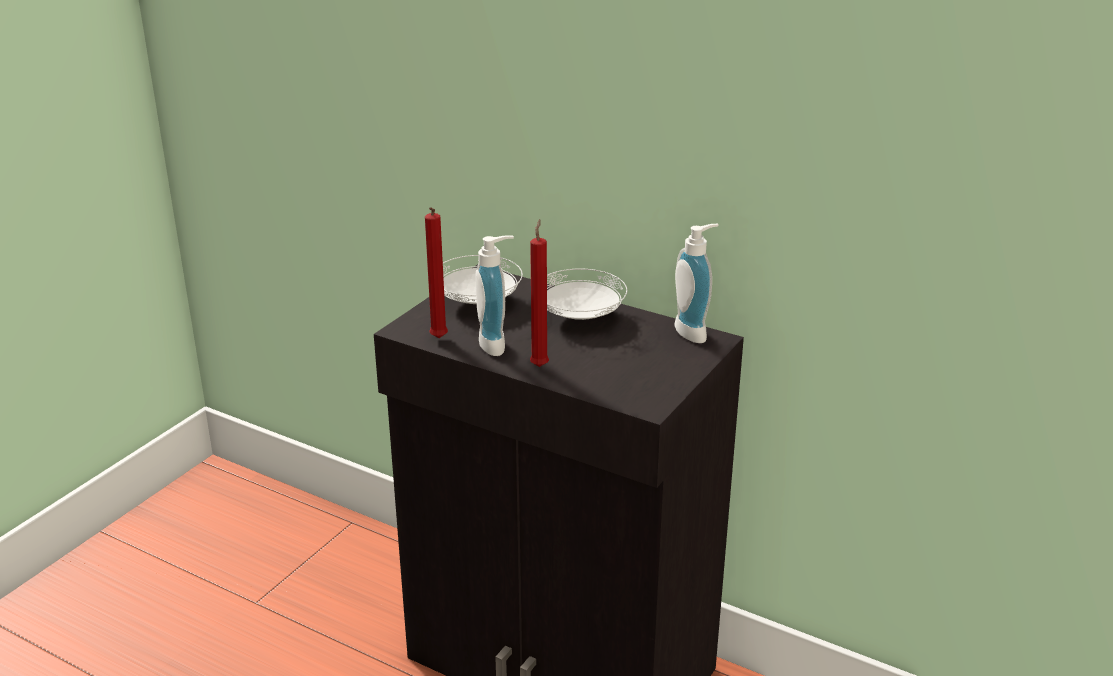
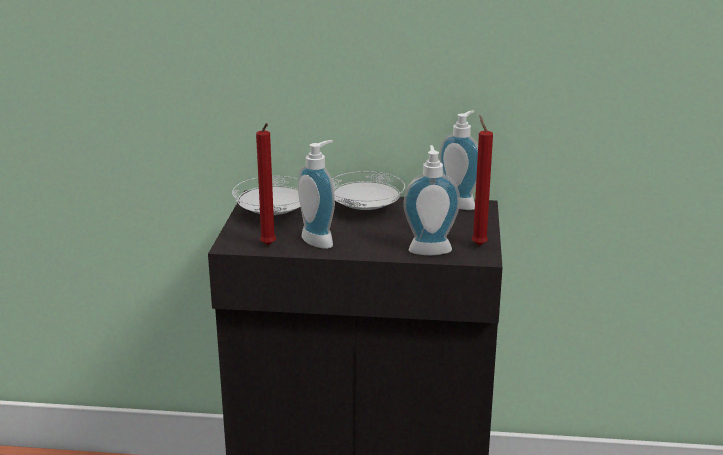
camera: 25 degrees left, 5 degrees down
red candle [530,219,549,367] -> red candle moved to [472,116,493,246]
none -> soap dispenser [403,145,460,255]

